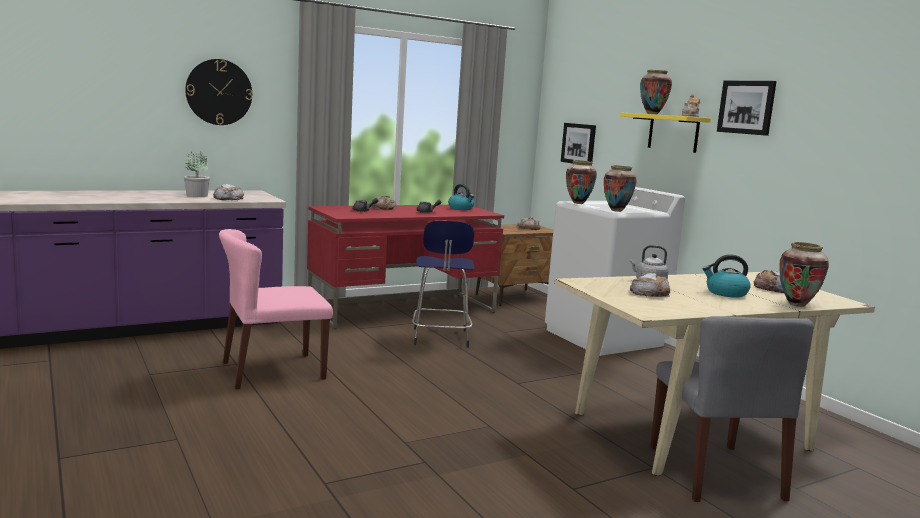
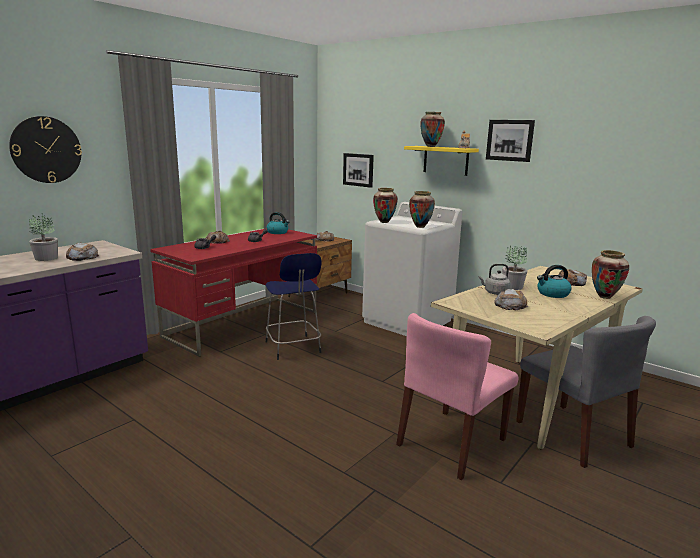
camera: 20 degrees left, 5 degrees up
pink chair [219,229,333,389] -> pink chair moved to [396,313,518,480]
none -> potted plant [502,246,528,290]

